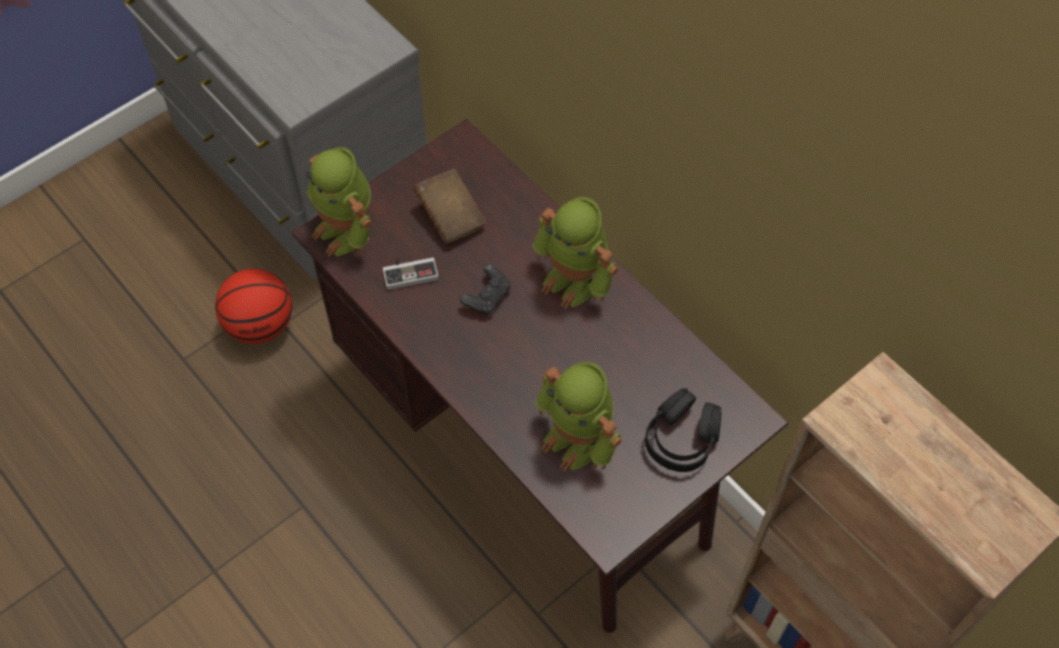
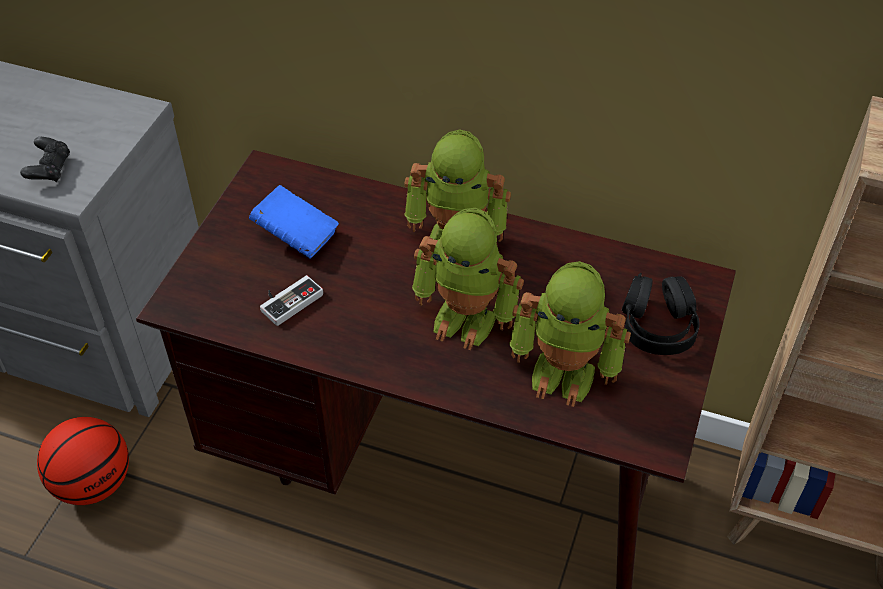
camera: 30 degrees left, 10 degrees down
toy robot [305,147,371,257] -> toy robot moved to [412,208,524,350]
brown book [413,168,486,244] -> blue book [249,185,339,258]
black game controller [460,264,511,315] -> black game controller moved to [20,137,70,182]

